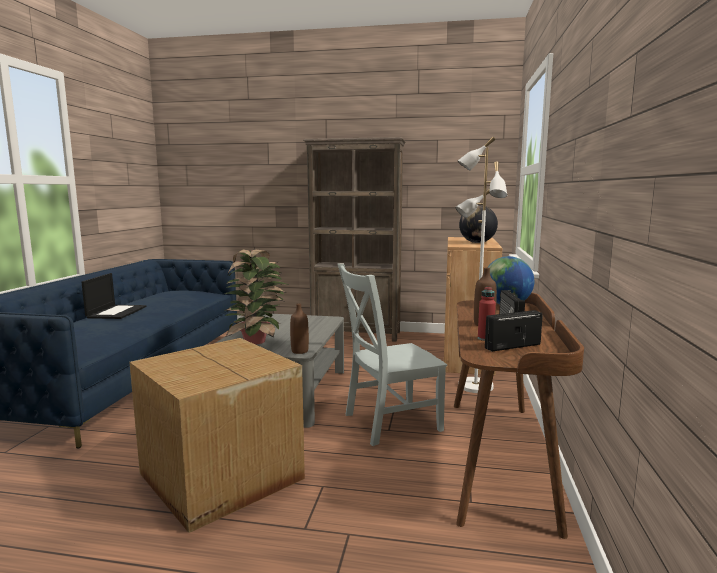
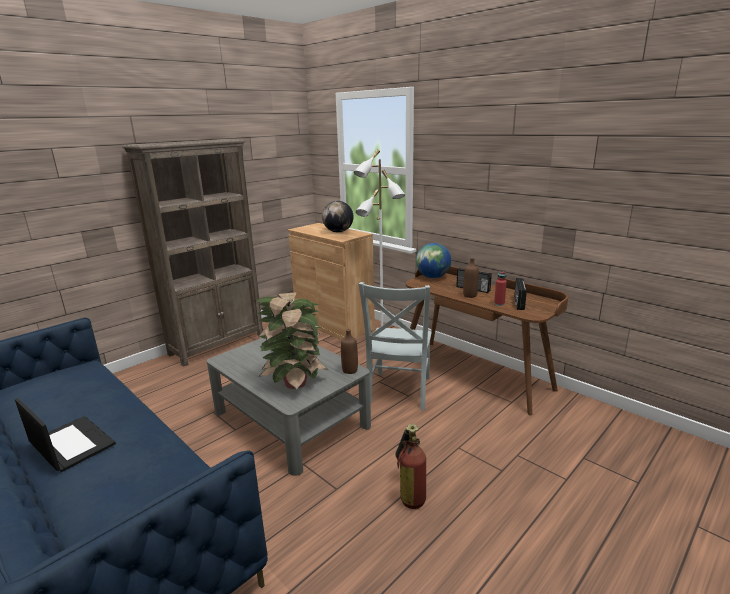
camera: 55 degrees left, 10 degrees up
cardboard box [129,338,305,533] -> fire extinguisher [395,424,426,509]

